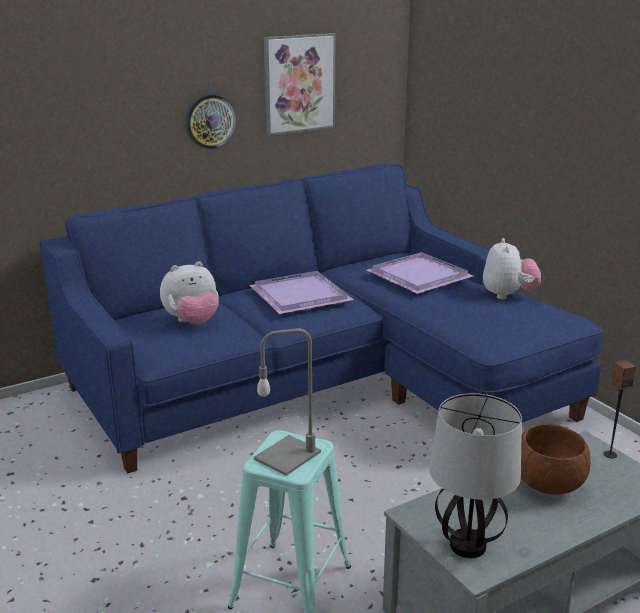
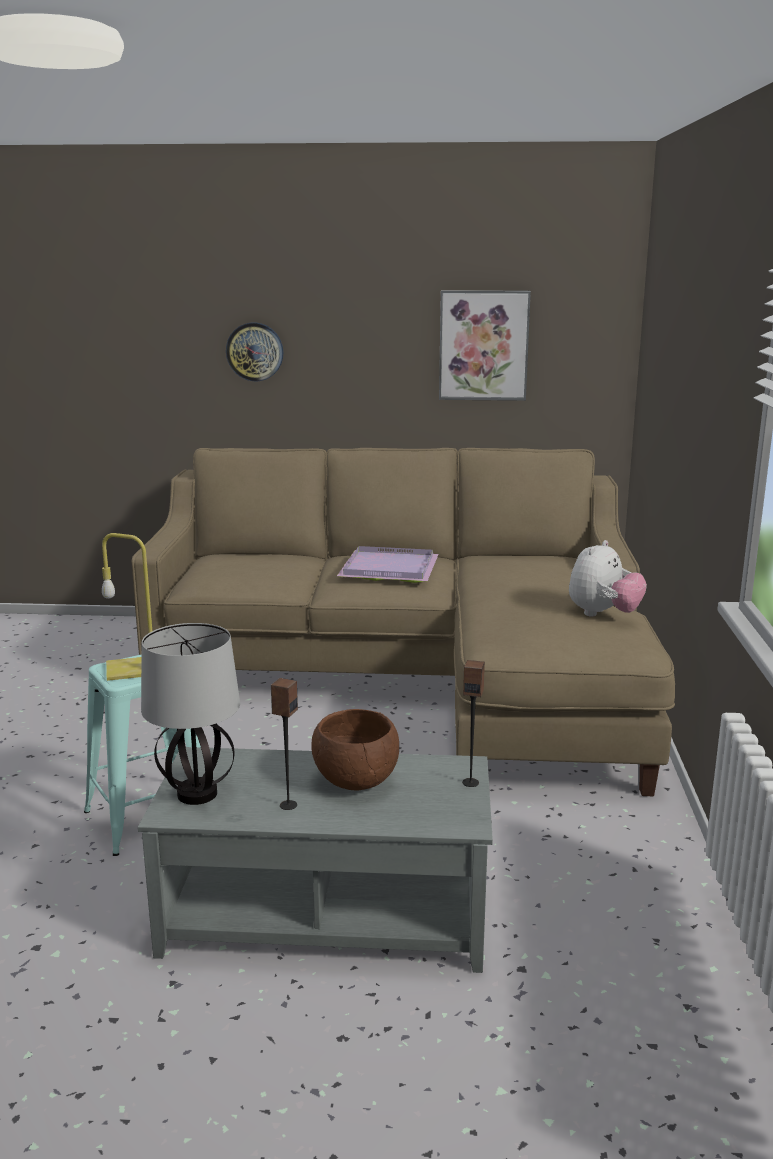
camera: 35 degrees right, 5 degrees down
blue sofa [40,163,602,473] -> beige sofa [132,448,675,796]
plush toy [160,261,219,325] -> none
wall clock [185,94,236,149] -> wall clock moved to [226,323,283,381]
grey table lamp [254,329,321,476] -> yellow table lamp [102,533,152,681]
purple tray [367,252,473,294] -> none
none -> speaker [271,678,298,810]

